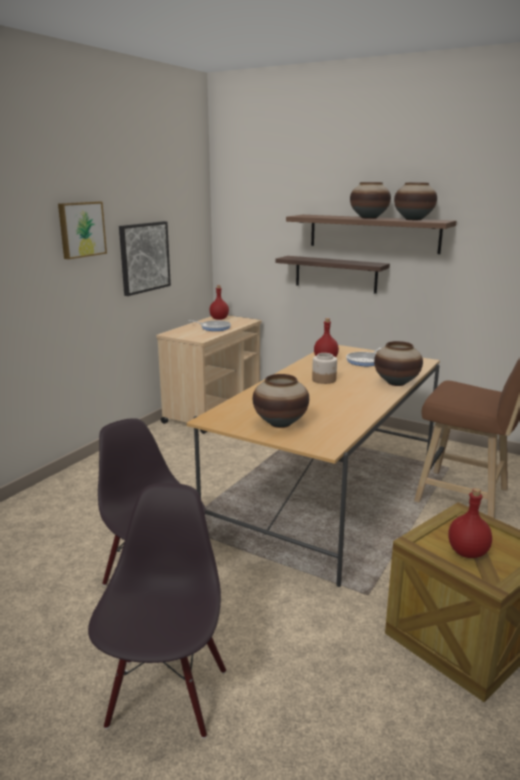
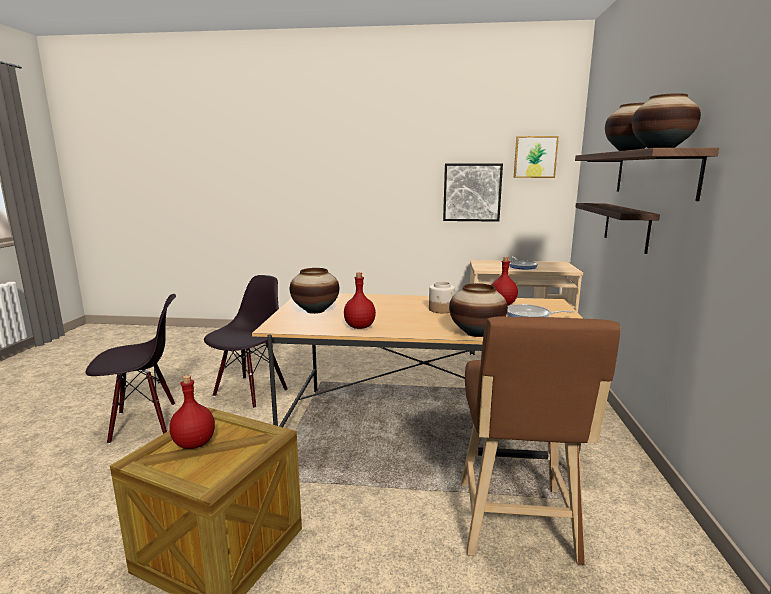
camera: 65 degrees right, 5 degrees down
picture [58,201,107,259] -> picture moved to [514,136,559,178]
red bottle [210,285,229,320] -> red bottle moved to [344,272,376,329]

